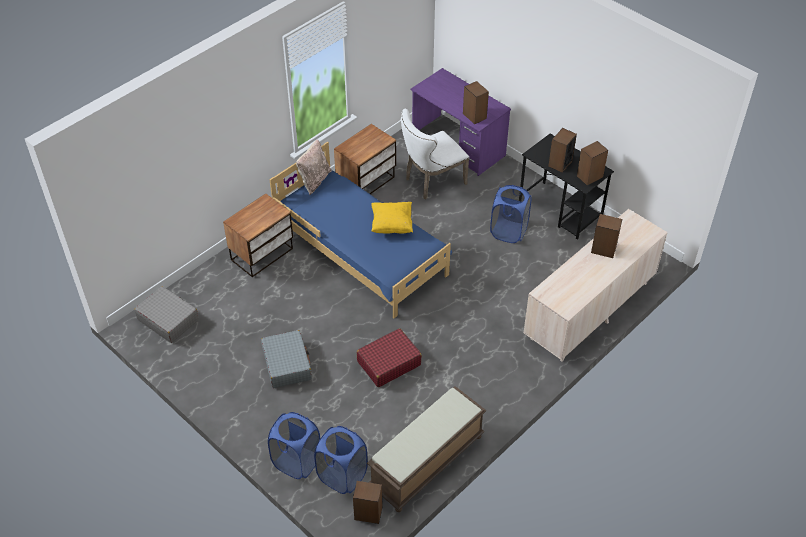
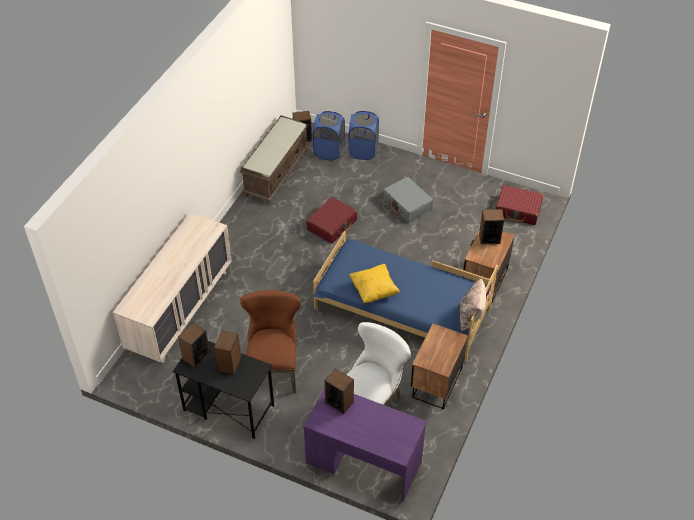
camera: 160 degrees right, 0 degrees up
grey suitcase [134,286,199,343] -> red suitcase [496,185,543,225]
blue laundry basket [490,185,531,243] -> brown chair [240,290,301,393]
speaker [591,214,622,258] -> speaker moved to [479,209,504,244]

